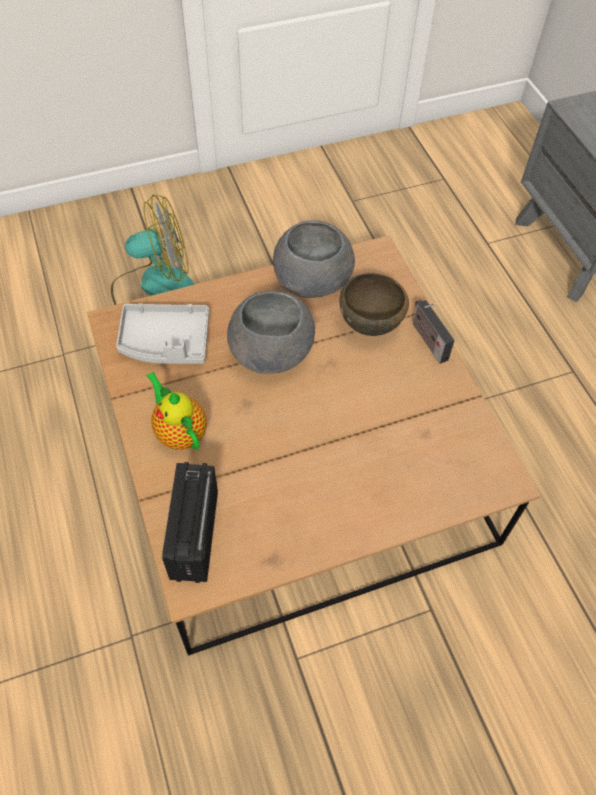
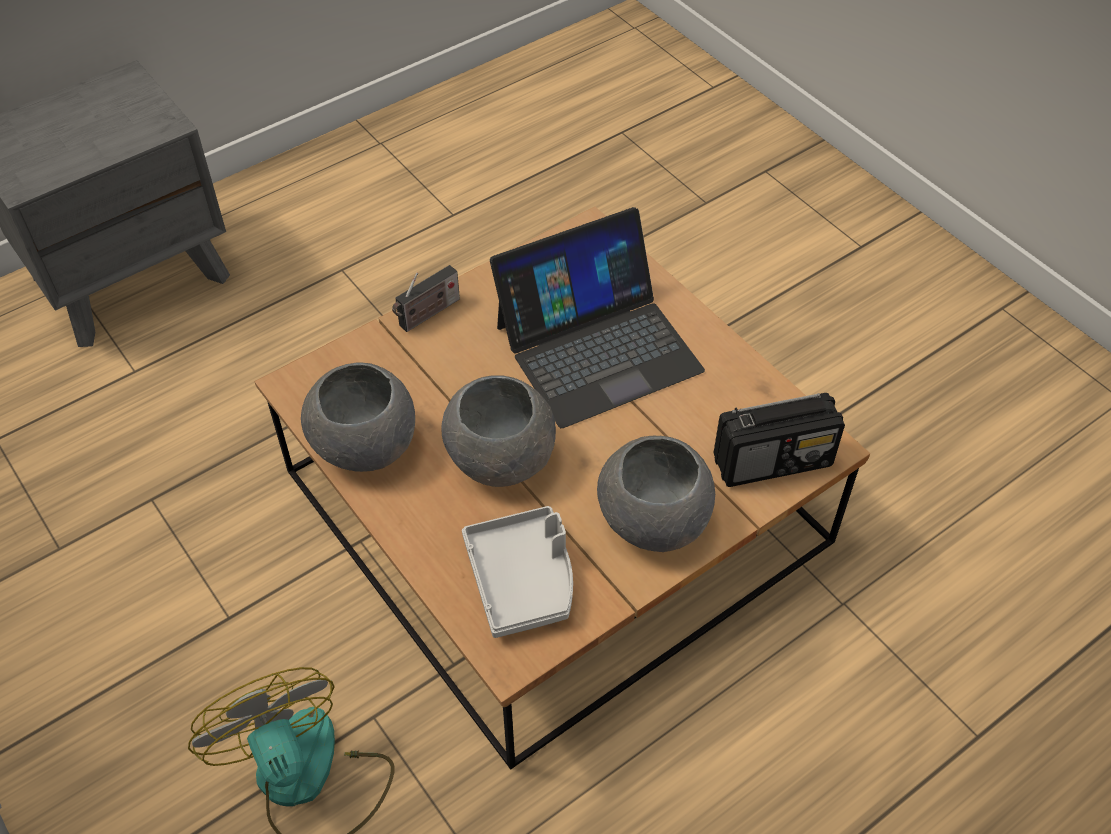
camera: 105 degrees left, 5 degrees down
teapot [146,371,207,450] -> grey bowl [597,436,715,552]
brown bowl [339,273,409,336] -> none
none -> laptop [490,207,705,428]

